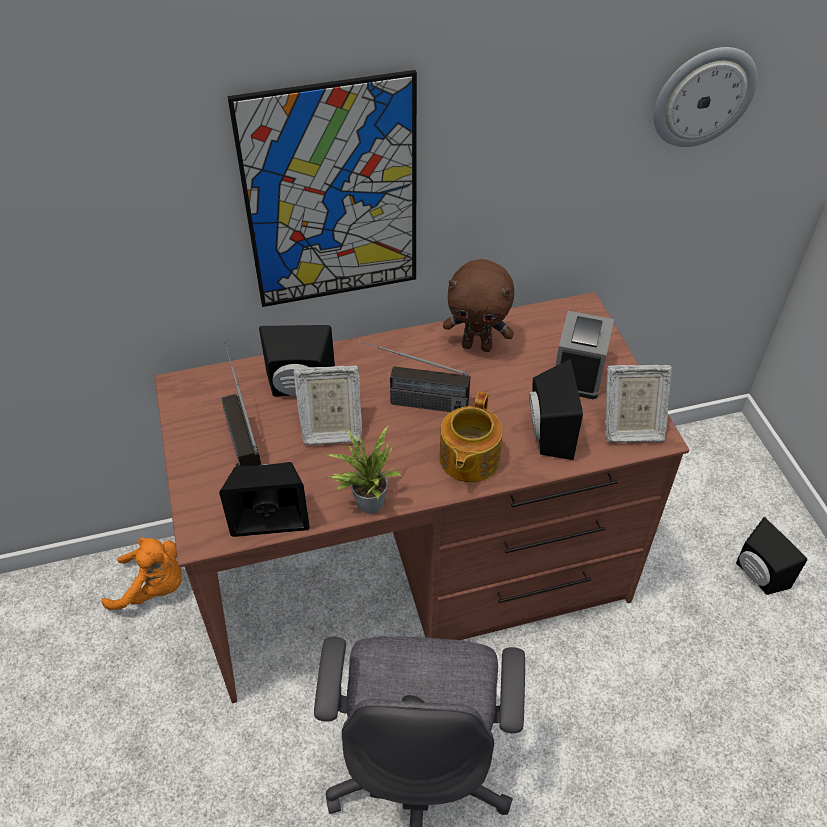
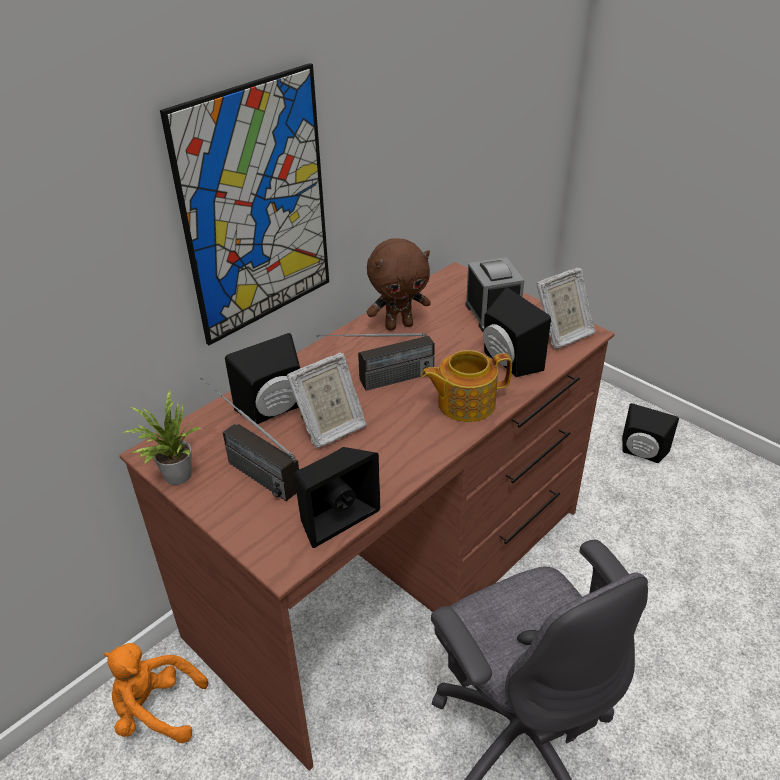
camera: 30 degrees left, 10 degrees down
orange plush toy [101,537,182,610] -> orange plush toy turned 150 degrees counterclockwise [104,643,208,743]
potted plant [327,425,402,514] -> potted plant moved to [123,390,203,485]
teapot [439,392,503,482] -> teapot turned 90 degrees clockwise [421,350,512,422]
wall clock [654,47,758,147] -> none

